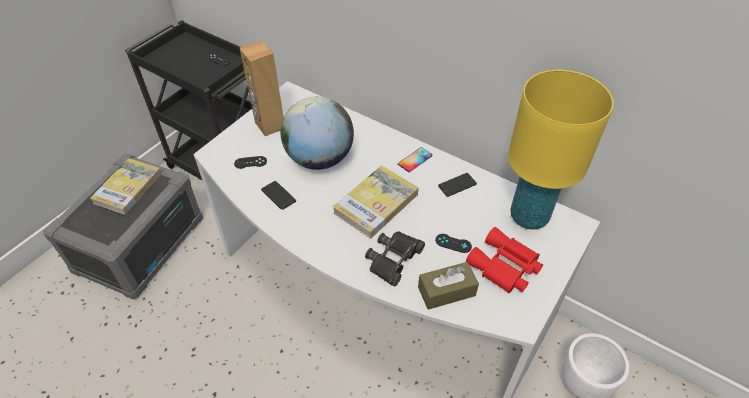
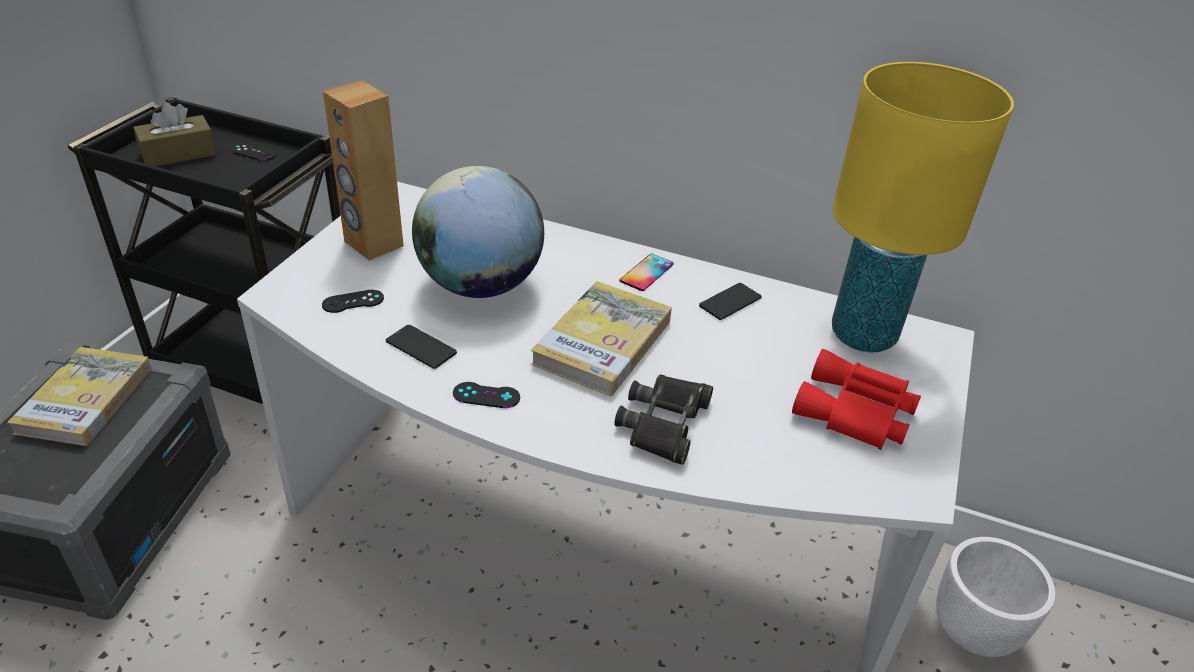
camera: 15 degrees left, 10 degrees down
brown tissue box [418,262,479,310] -> brown tissue box moved to [133,102,217,167]
black game controller [435,234,472,253] -> black game controller moved to [453,382,520,408]

